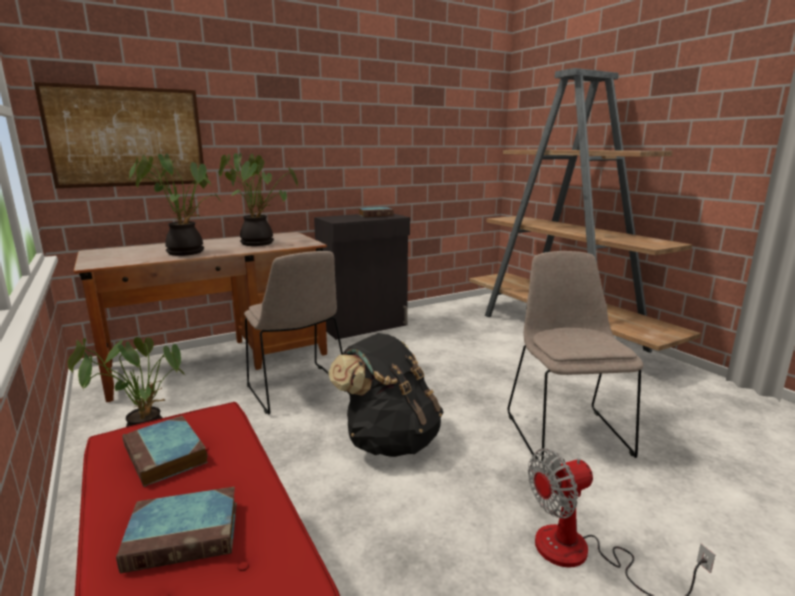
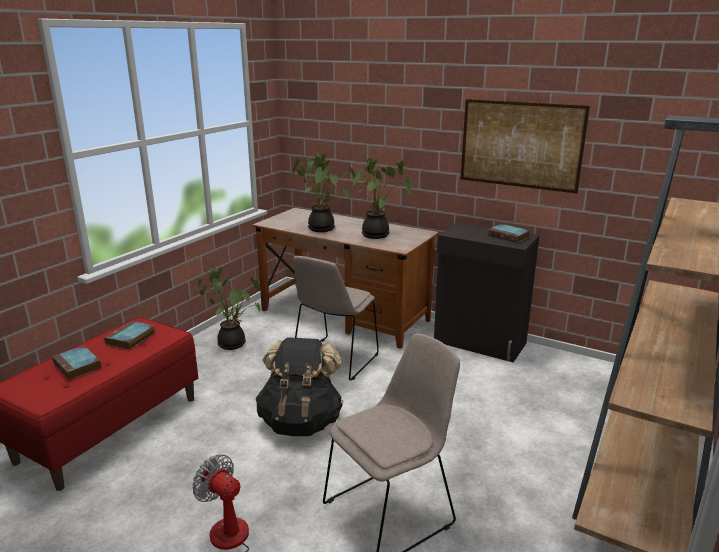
camera: 60 degrees right, 5 degrees up
picture [34,82,204,188] -> picture moved to [461,99,590,193]

